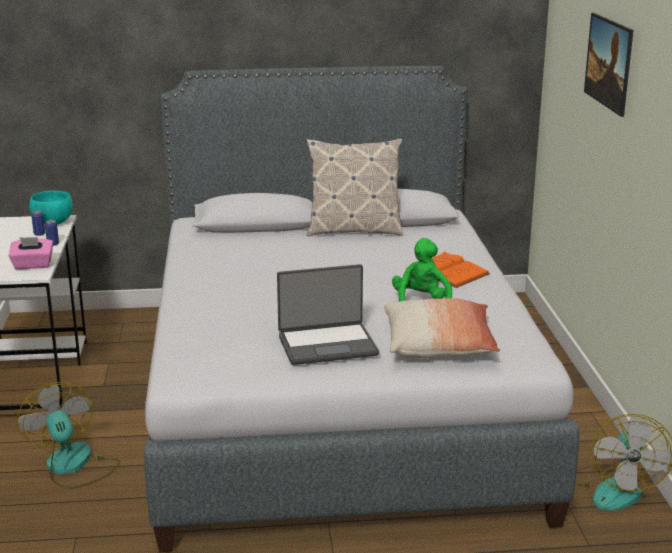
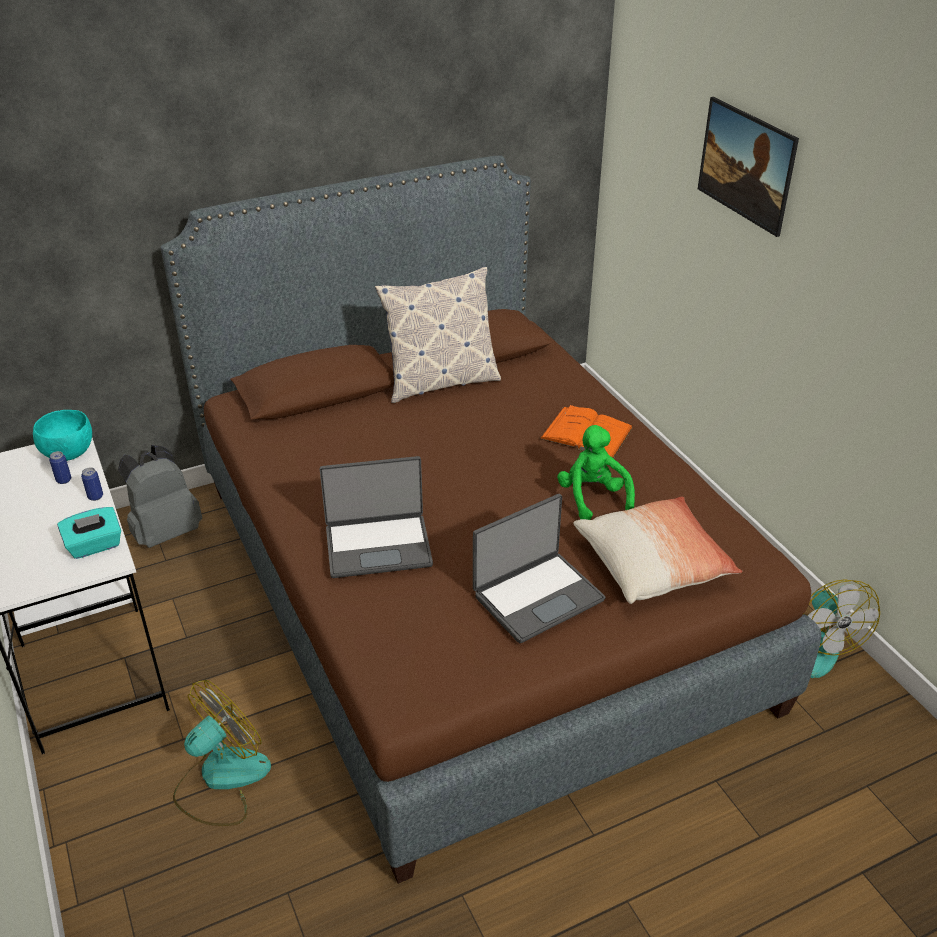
camera: 20 degrees left, 15 degrees up
pink tissue box [9,237,53,269] -> turquoise tissue box [57,507,121,559]
fan [16,382,120,489] -> fan turned 90 degrees clockwise [173,680,271,826]
grey bed [144,66,579,552] -> brown bed [161,155,821,884]
none -> grey backpack [118,445,202,548]
none -> laptop [319,456,433,578]

